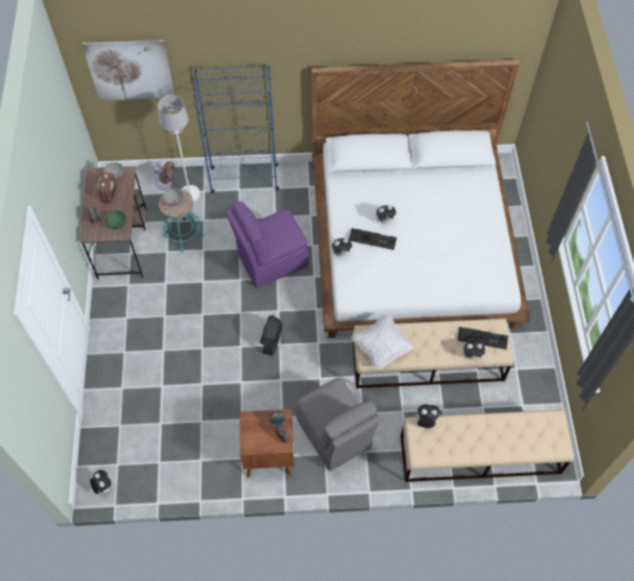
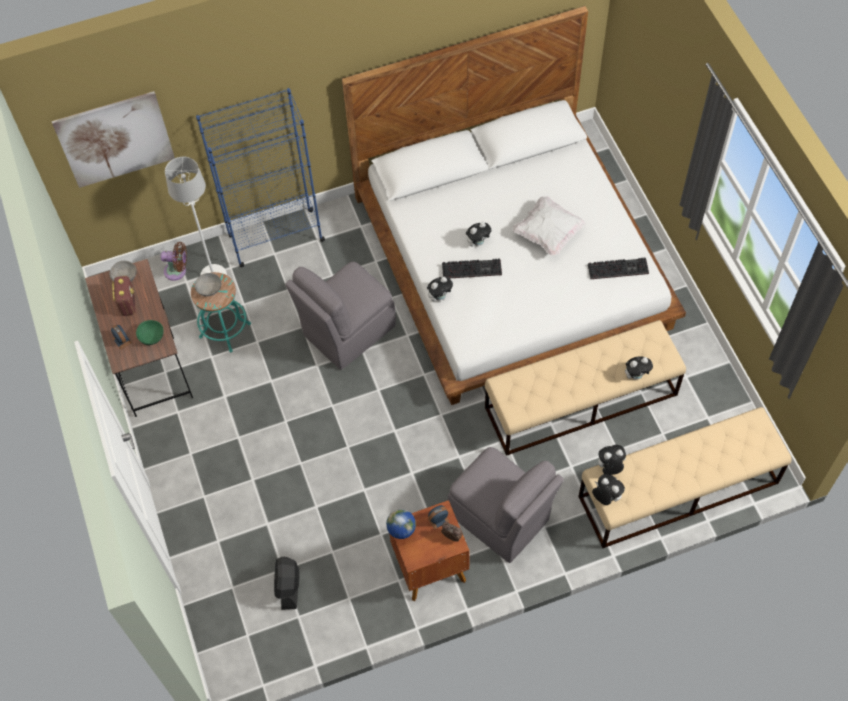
camera: 15 degrees left, 0 degrees up
plush toy [90,470,111,494] -> plush toy moved to [592,474,625,505]
purple chair [226,201,309,288] -> grey chair [285,262,396,370]
black fan [260,315,282,356] -> black fan moved to [274,557,299,610]
white pillow [352,315,414,369] -> white pillow moved to [513,196,586,256]
keyboard [457,327,508,350] -> keyboard moved to [588,257,649,279]
none -> globe [386,509,416,539]

